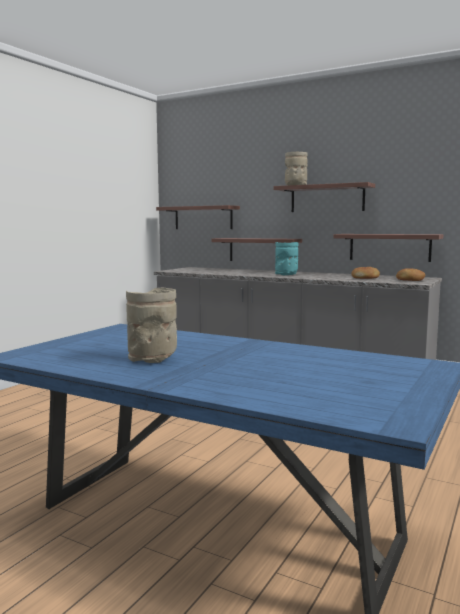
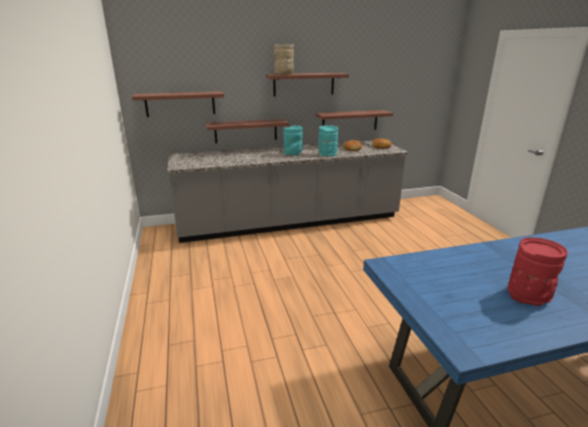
camera: 45 degrees left, 15 degrees up
beige vase [126,288,177,363] -> red vase [507,237,568,306]
none -> turquoise vase [319,125,338,157]

